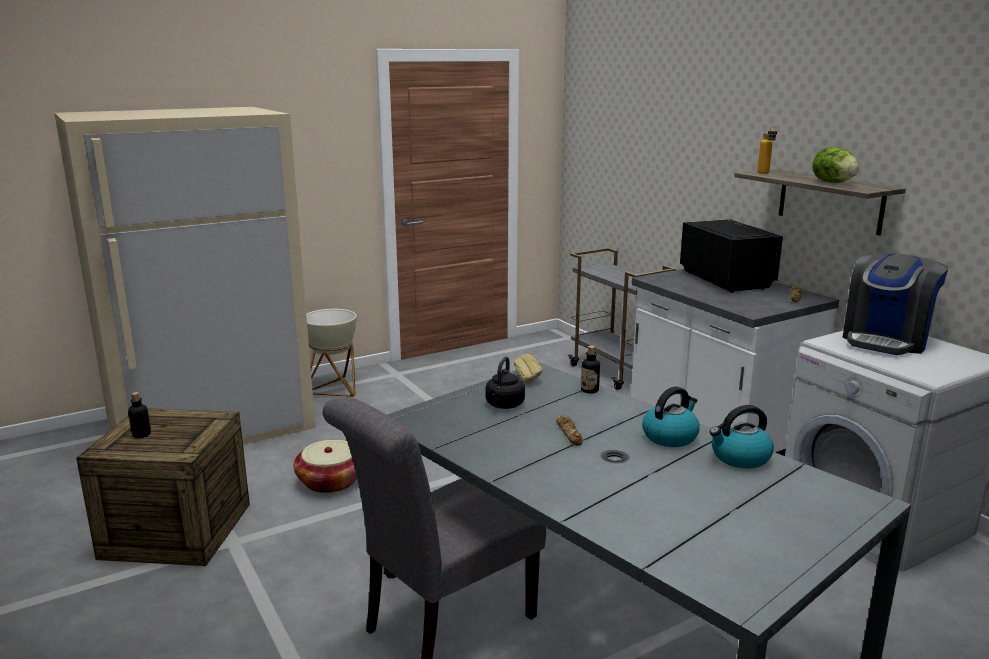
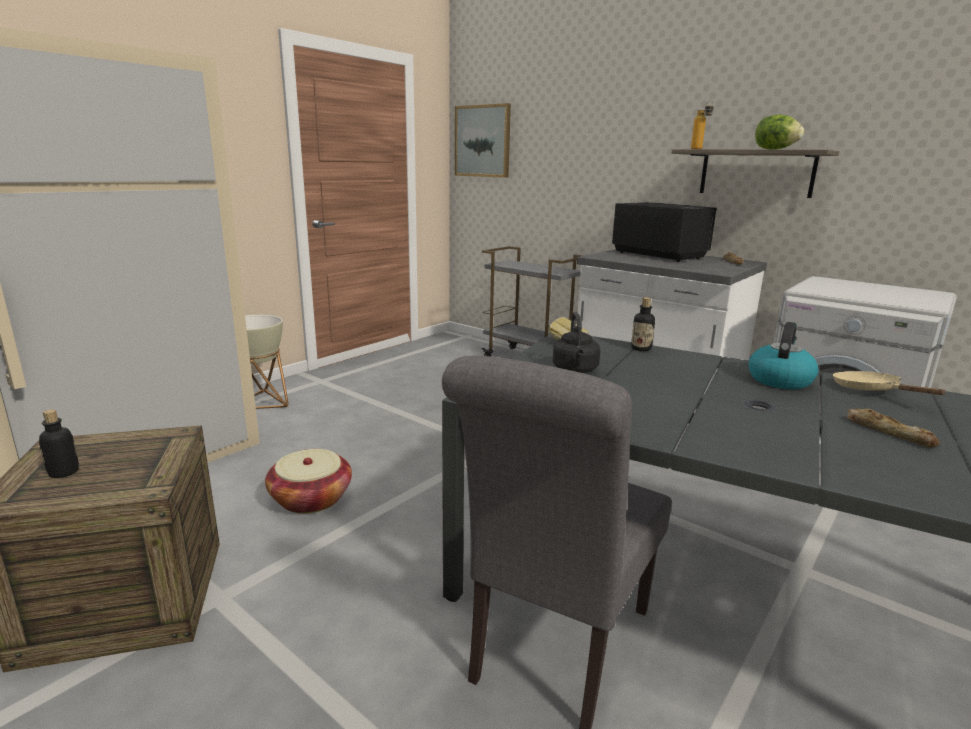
camera: 20 degrees left, 0 degrees up
bread [556,415,583,446] -> bread moved to [847,408,940,447]
kettle [710,405,774,469] -> beige frying pan [833,371,946,395]
coffee machine [843,253,948,355] -> none
none -> picture [455,103,511,178]

